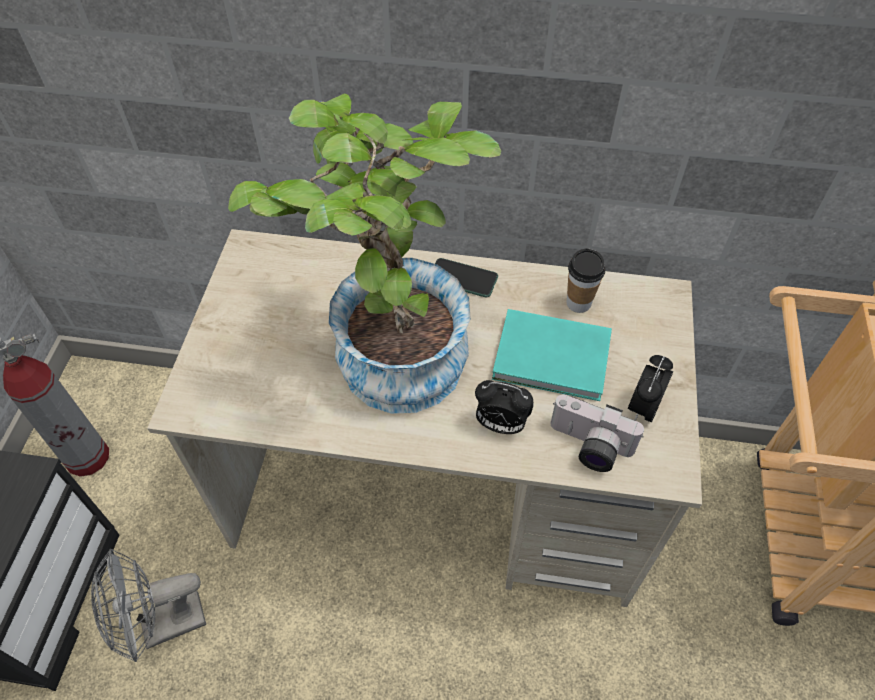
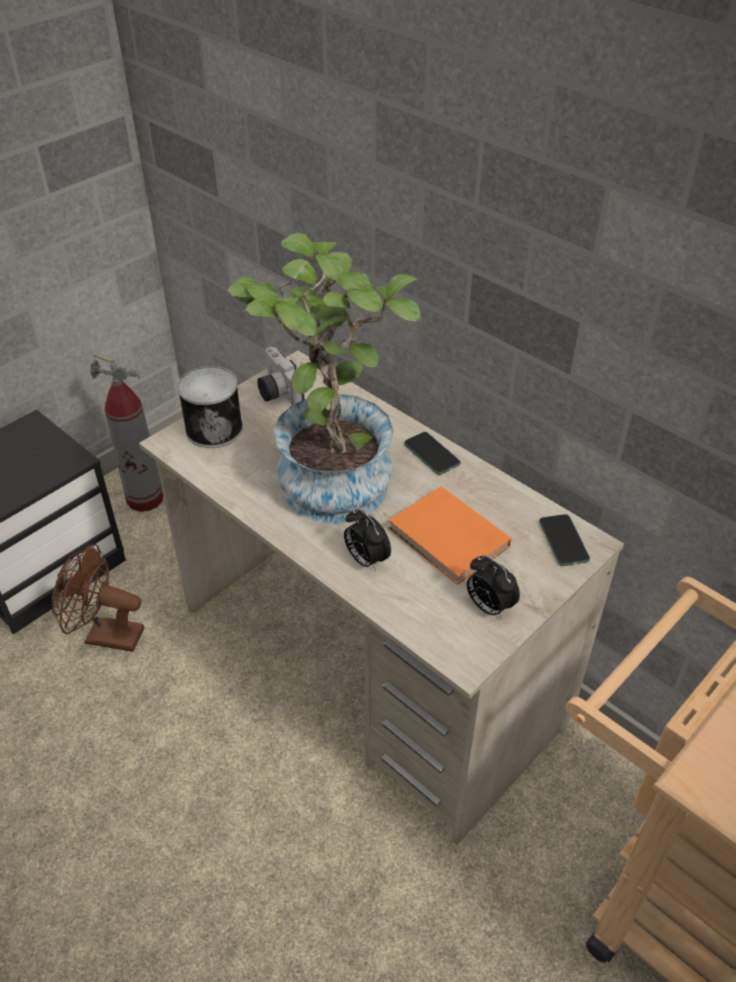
camera: 35 degrees right, 10 degrees down
grey fan [91,549,206,662] -> brown fan [52,544,144,652]
turquoise book [492,309,612,401] -> orange book [388,486,511,585]
camera [551,395,644,472] -> camera moved to [257,347,305,405]
cup [567,248,605,313] -> none
alarm clock [628,355,673,422] -> alarm clock turned 105 degrees counterclockwise [467,555,520,619]
none -> can [177,366,243,448]
none -> phone [539,514,590,566]

